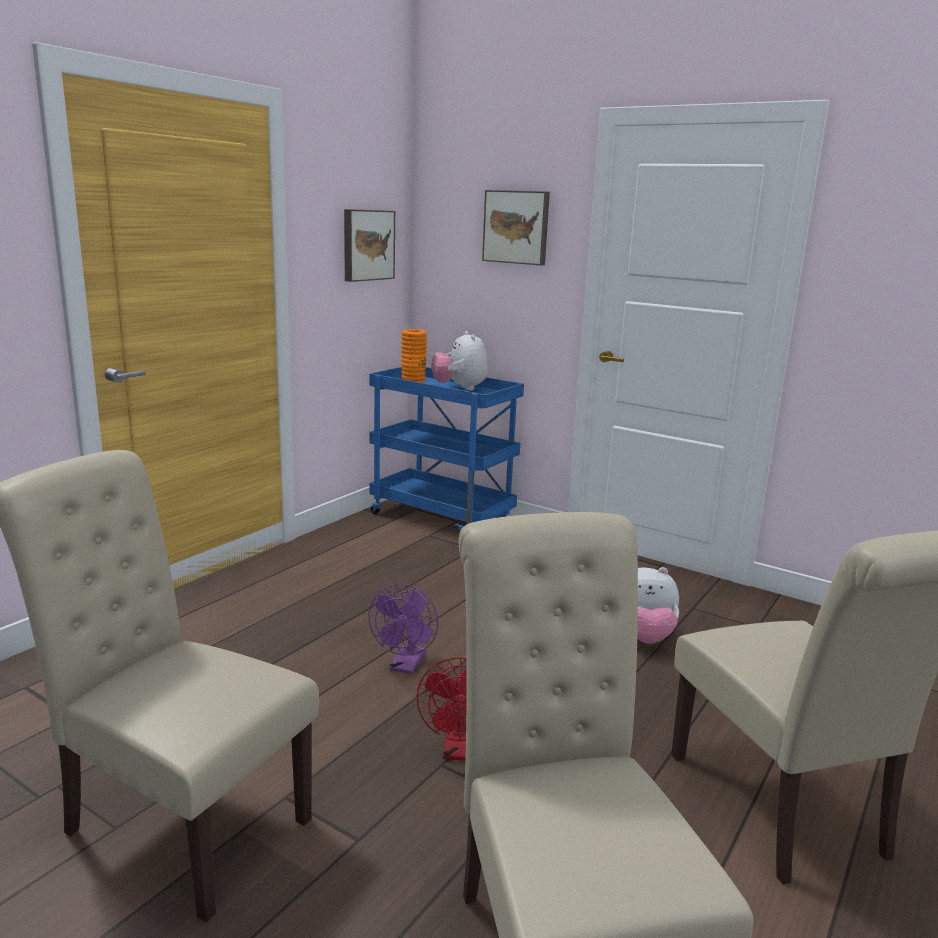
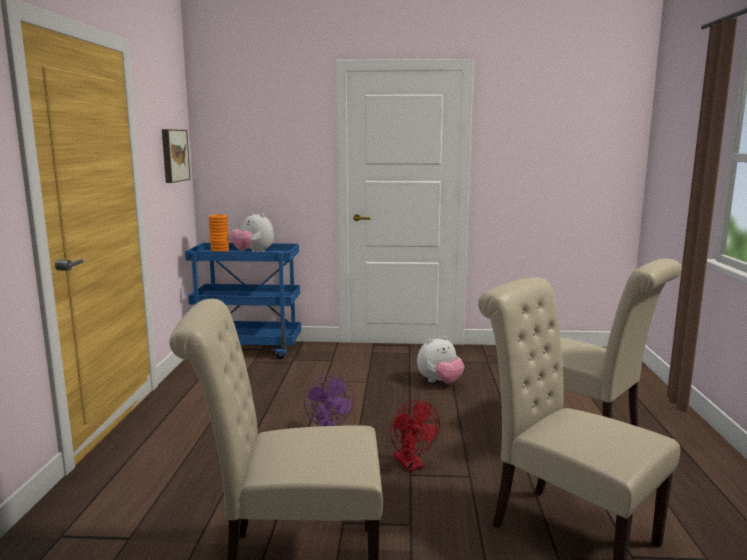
camera: 30 degrees left, 5 degrees down
picture [482,190,550,265] -> none

